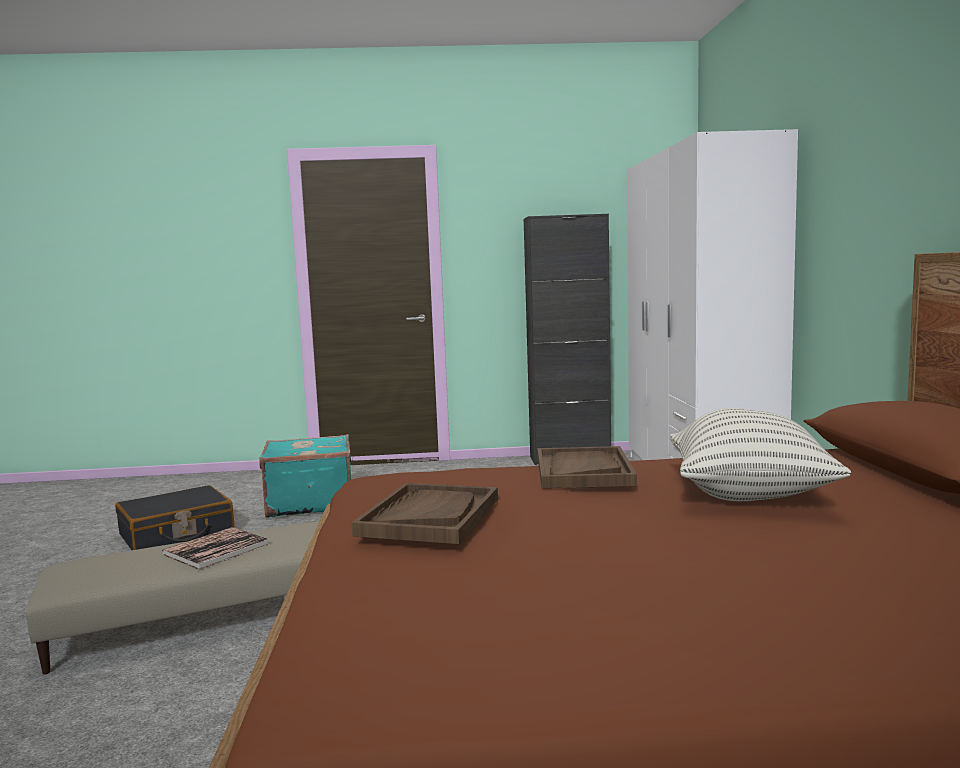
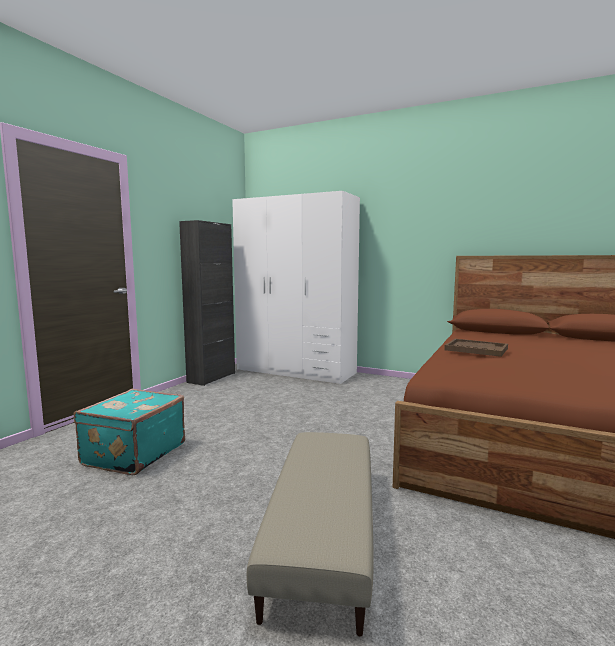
camera: 60 degrees left, 0 degrees up
black suitcase [115,485,235,550] -> none
book [162,527,269,570] -> none
brown tray [351,483,498,544] -> none
pillow [670,408,851,501] -> none

